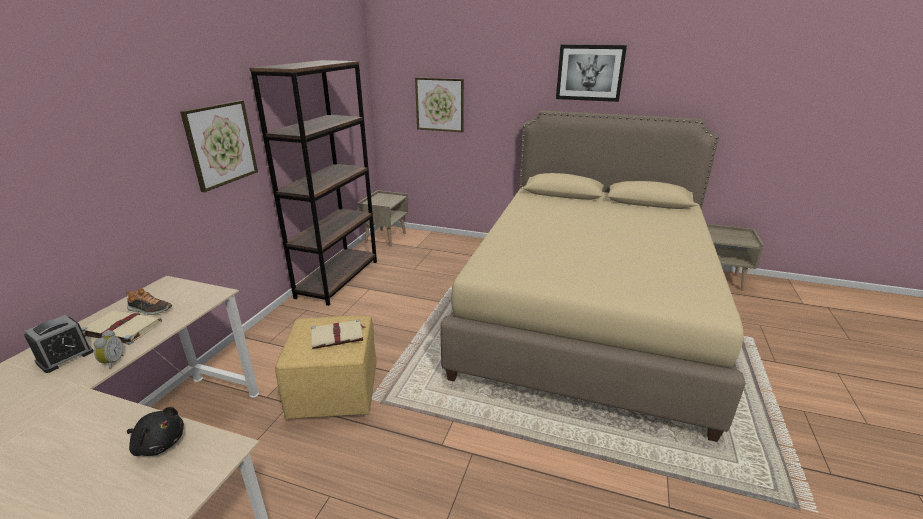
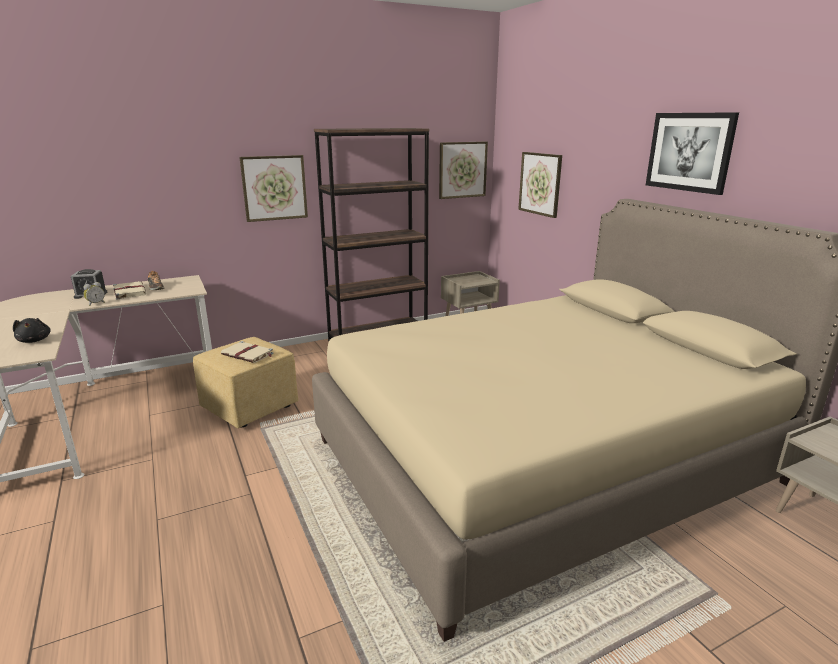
camera: 45 degrees right, 5 degrees down
none -> picture [439,142,488,199]

